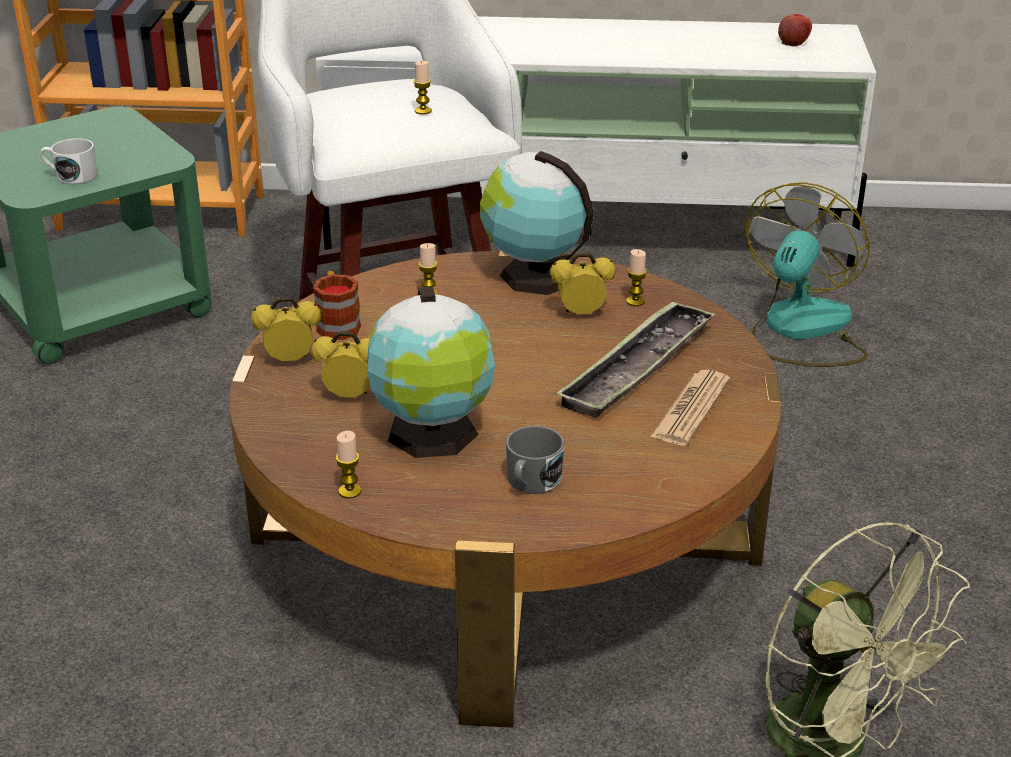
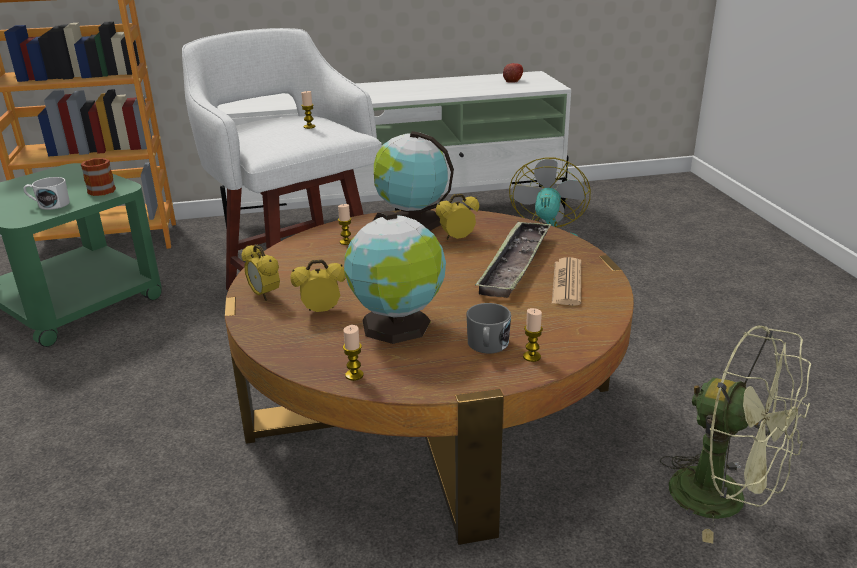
camera: 15 degrees left, 5 degrees down
alarm clock [251,297,321,361] -> alarm clock turned 105 degrees counterclockwise [242,244,280,301]
mug [313,271,361,340] -> mug moved to [81,158,116,196]
candle [626,249,647,306] -> candle moved to [523,308,543,362]

